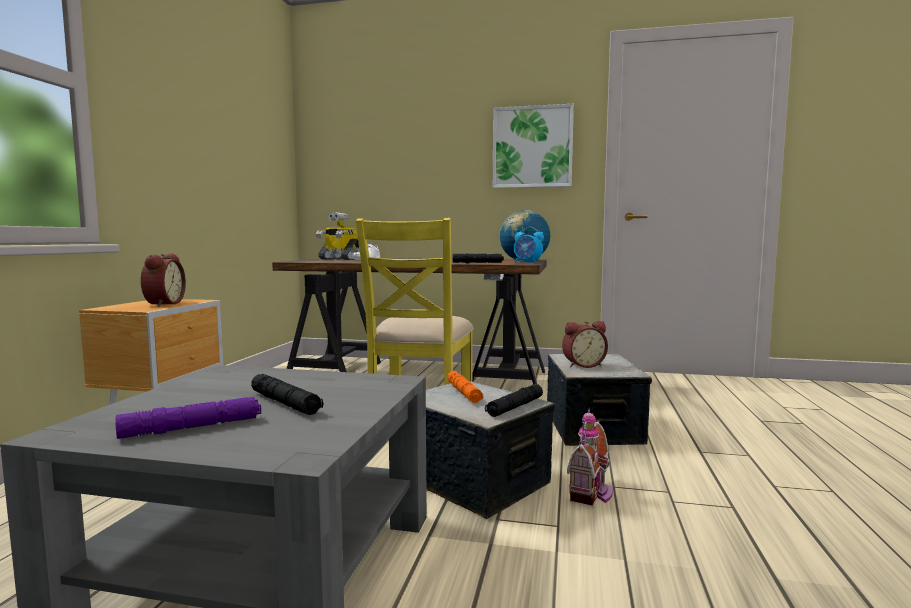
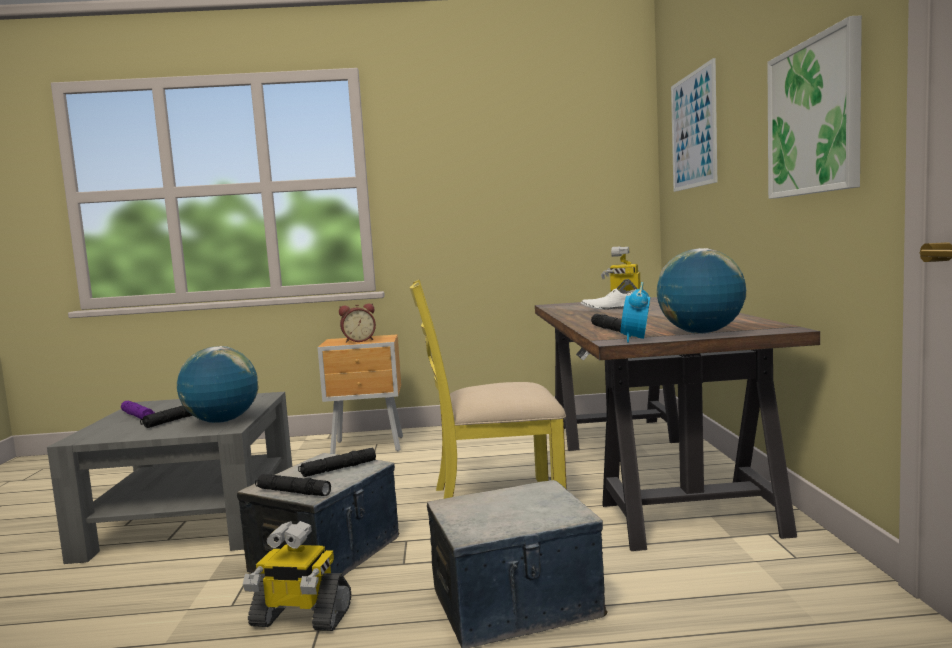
camera: 75 degrees right, 0 degrees up
orange flashlight [447,371,483,403] -> black flashlight [298,448,376,477]
alarm clock [562,321,608,368] -> none
toy house [567,407,613,506] -> toy robot [243,521,351,631]
none -> globe [177,346,259,423]
none -> picture [671,58,717,192]

